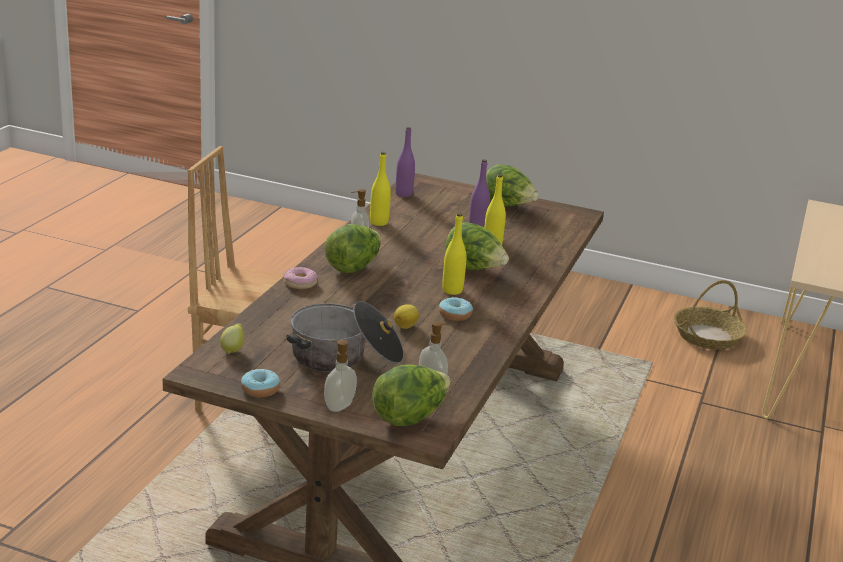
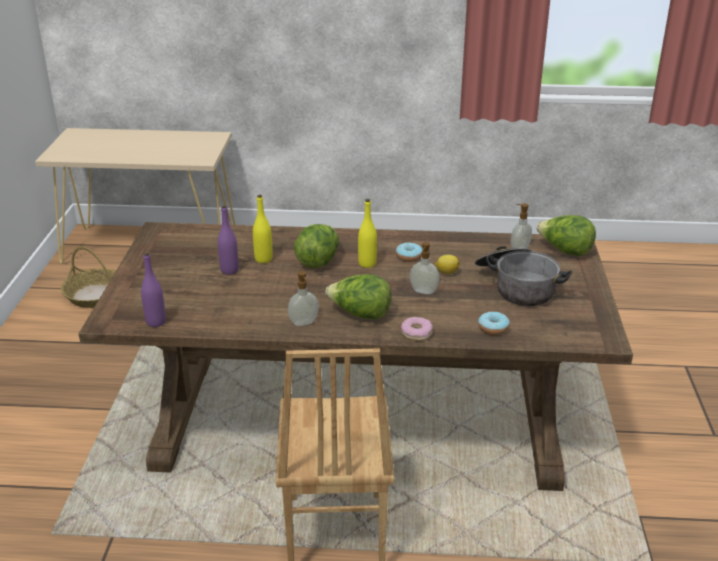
camera: 105 degrees left, 5 degrees up
lemon [220,323,244,354] -> none
donut [241,368,280,397] -> donut moved to [478,312,510,335]
soap dispenser [324,340,357,412] -> soap dispenser moved to [410,242,439,294]
yellow bottle [370,152,391,226] -> none
lettuce [486,164,539,206] -> none

